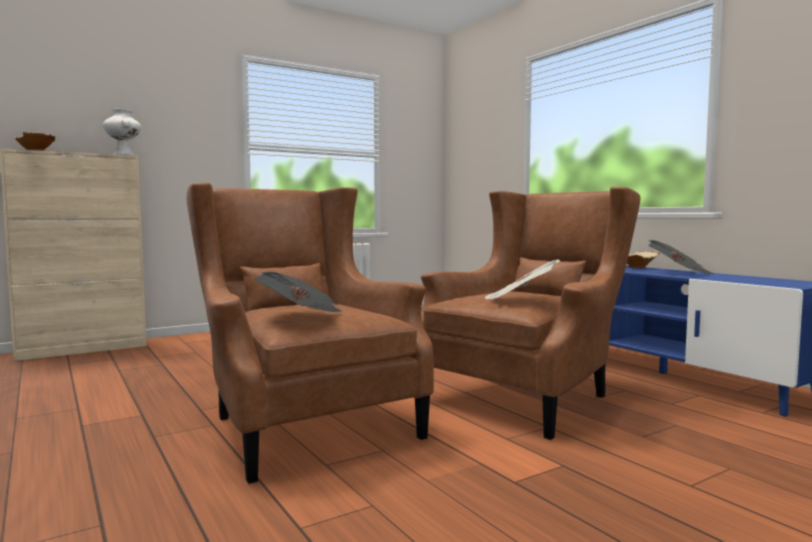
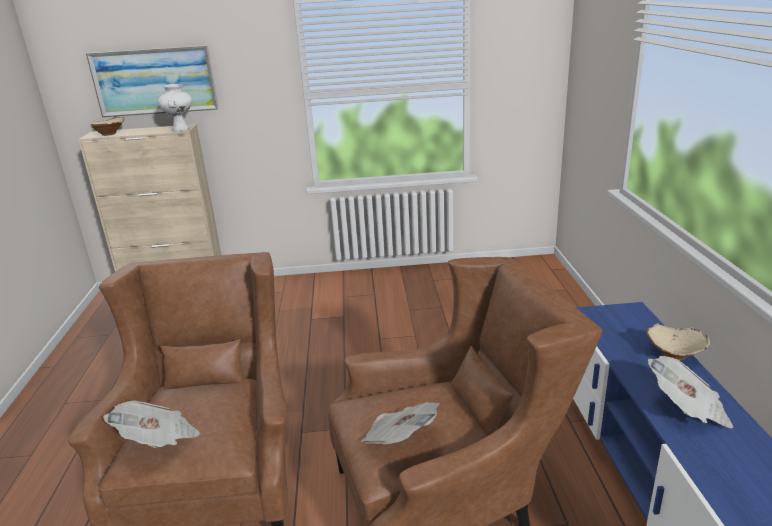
camera: 30 degrees right, 20 degrees up
none -> picture [86,45,219,117]

